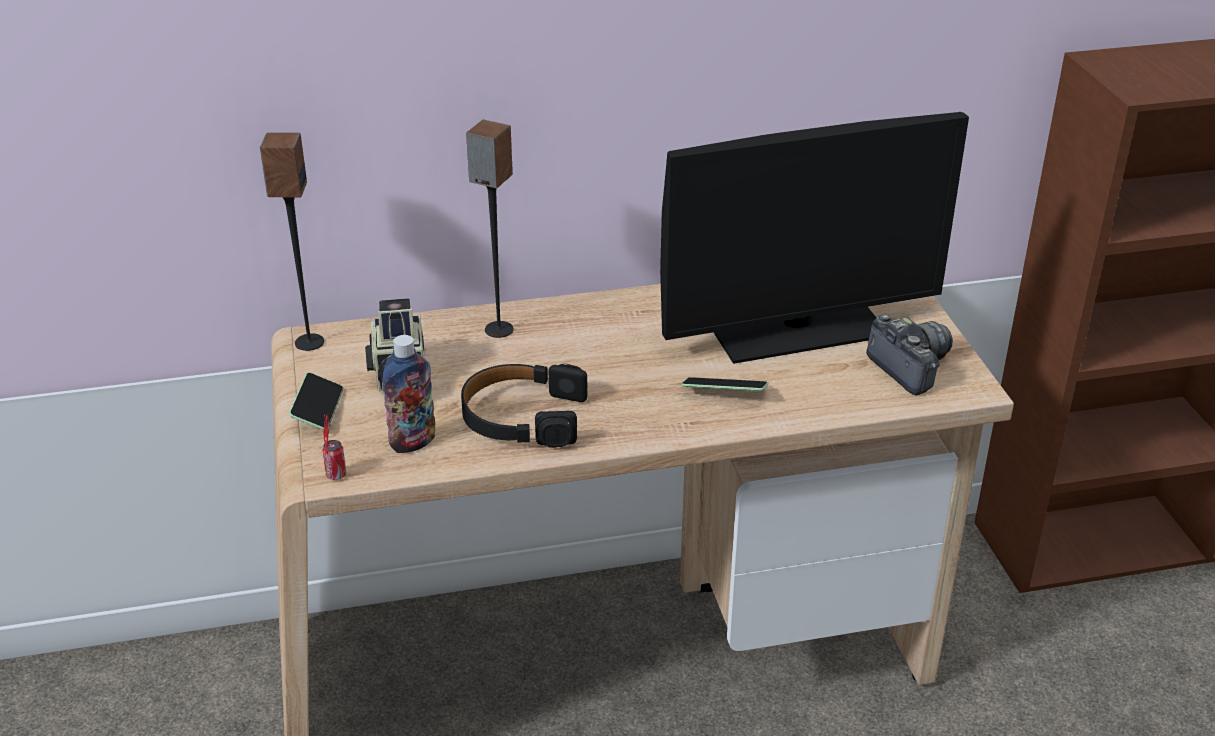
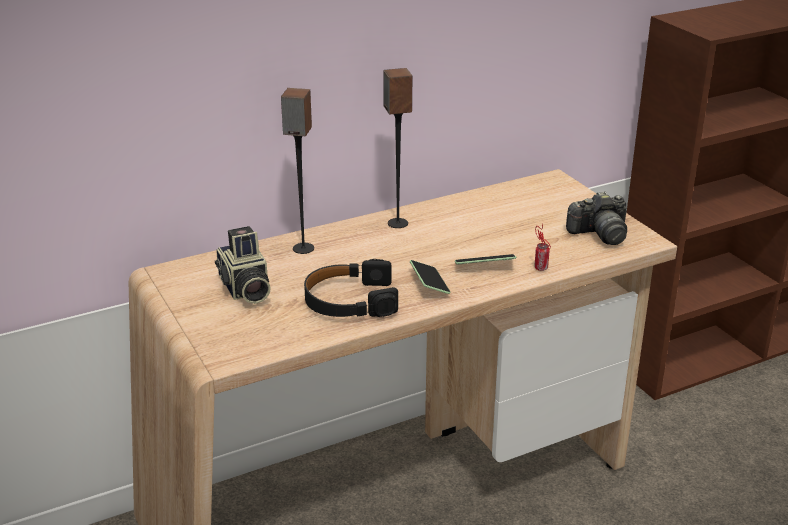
camera: 15 degrees left, 5 degrees down
speaker [260,133,324,351] -> speaker moved to [383,68,412,228]
phone [289,373,344,430] -> phone moved to [410,260,451,294]
can [323,414,346,480] -> can moved to [534,224,551,271]
bottle [383,335,435,453] -> none
monitor [660,112,969,364] -> none
camera [866,314,953,395] -> camera turned 120 degrees clockwise [566,191,627,245]

